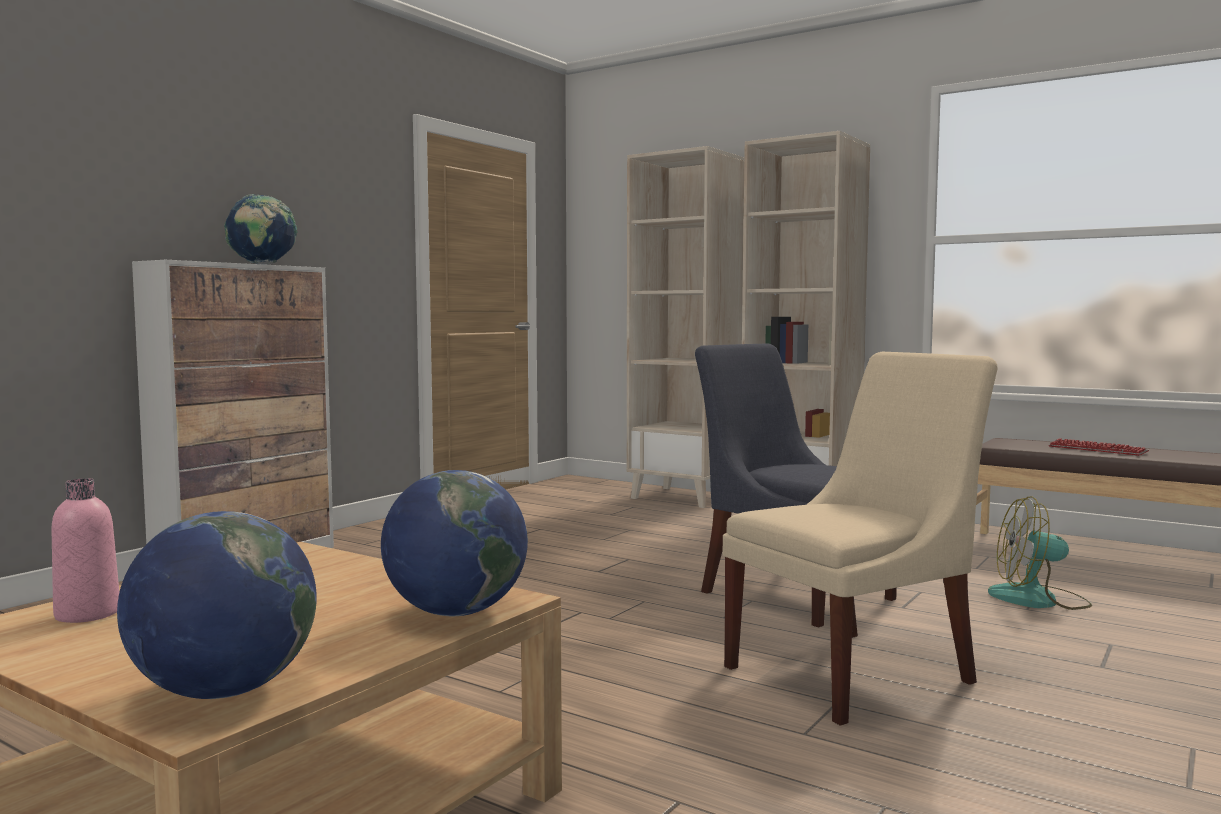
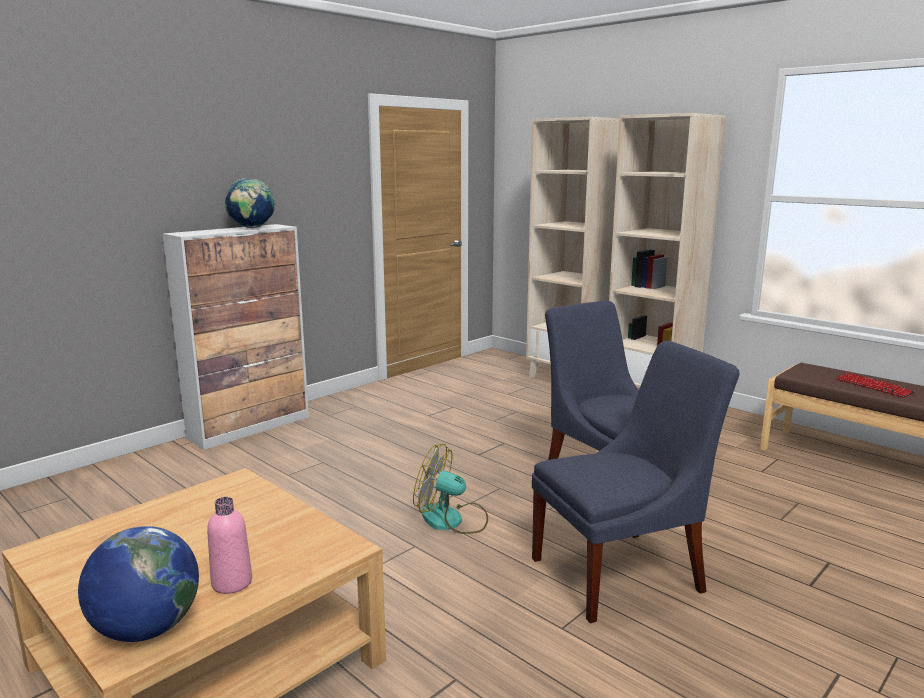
camera: 10 degrees right, 10 degrees up
pink bottle [51,478,119,623] -> pink bottle moved to [207,497,252,594]
globe [381,470,528,616] -> none
beige chair [723,352,998,726] -> blue chair [532,341,739,623]
fan [988,496,1092,610] -> fan moved to [413,444,488,534]

